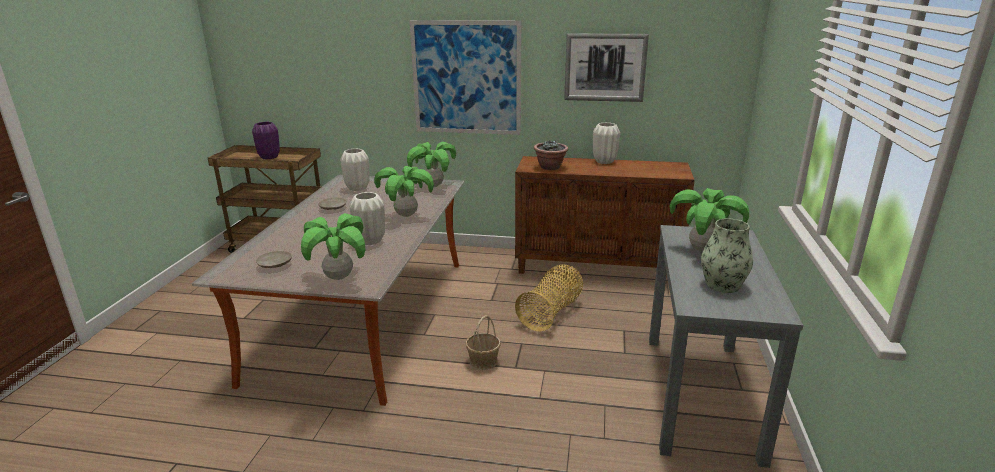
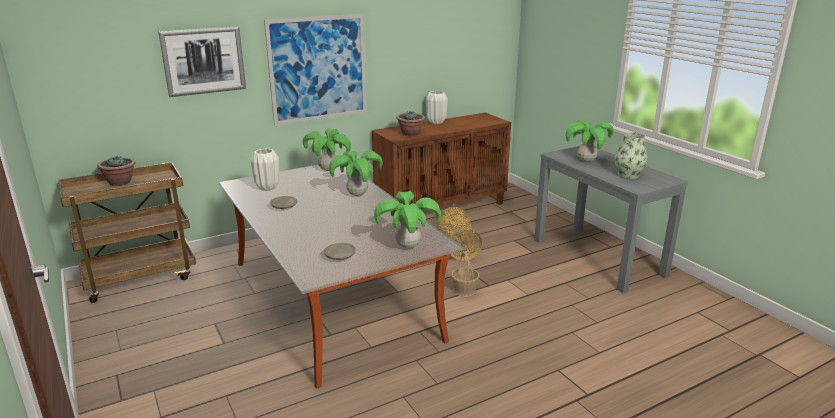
camera: 40 degrees left, 0 degrees up
purple vase [252,122,280,159] -> potted plant [97,156,136,186]
white vase [350,192,385,245] -> none
picture [564,33,649,102] -> picture moved to [159,26,246,97]

